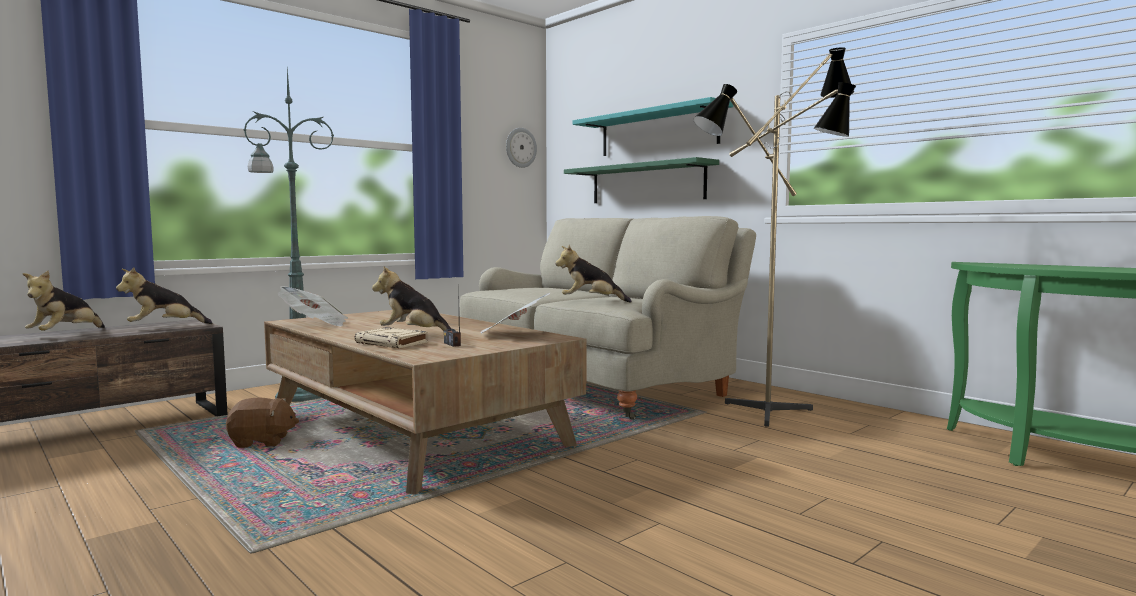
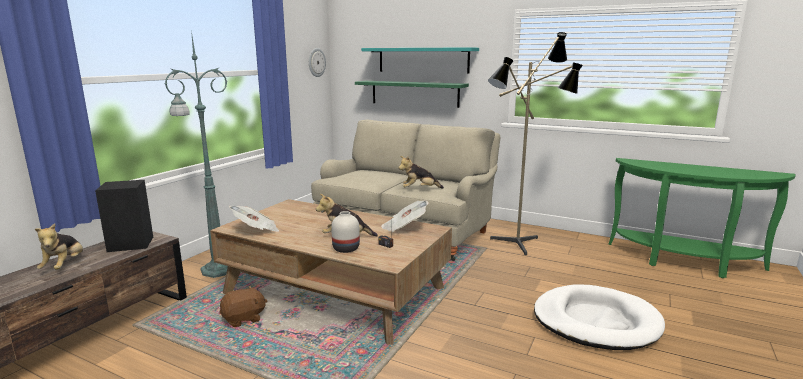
camera: 20 degrees left, 10 degrees up
plush toy [116,267,213,324] -> black speaker [95,180,153,252]
beige book [355,327,428,348] -> white vase [331,211,360,253]
none -> white dog bed [534,284,665,350]

